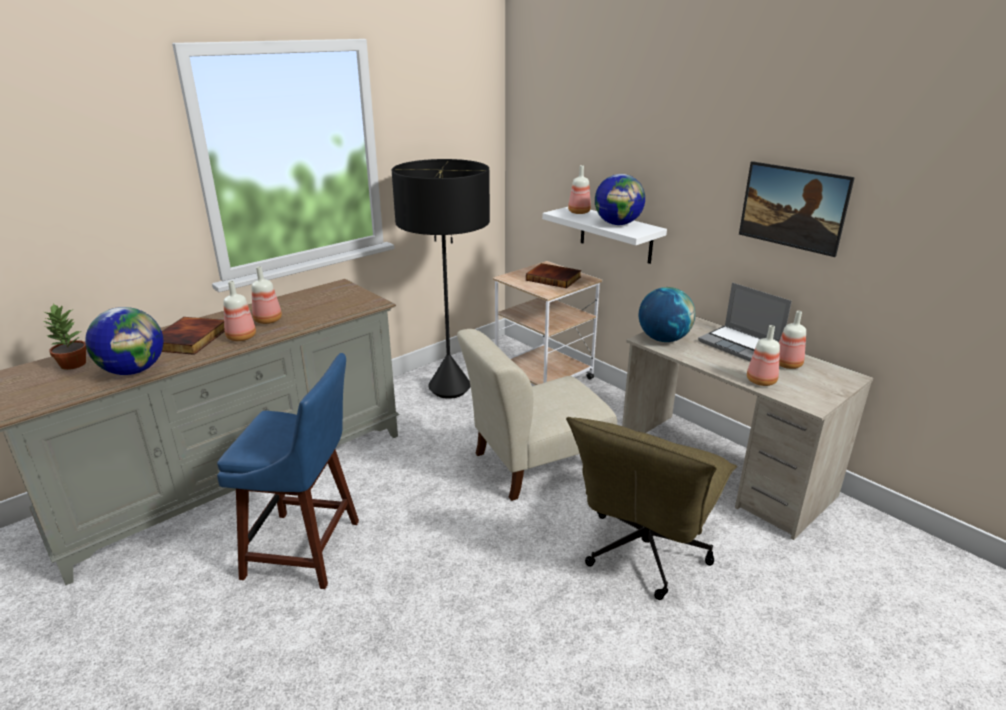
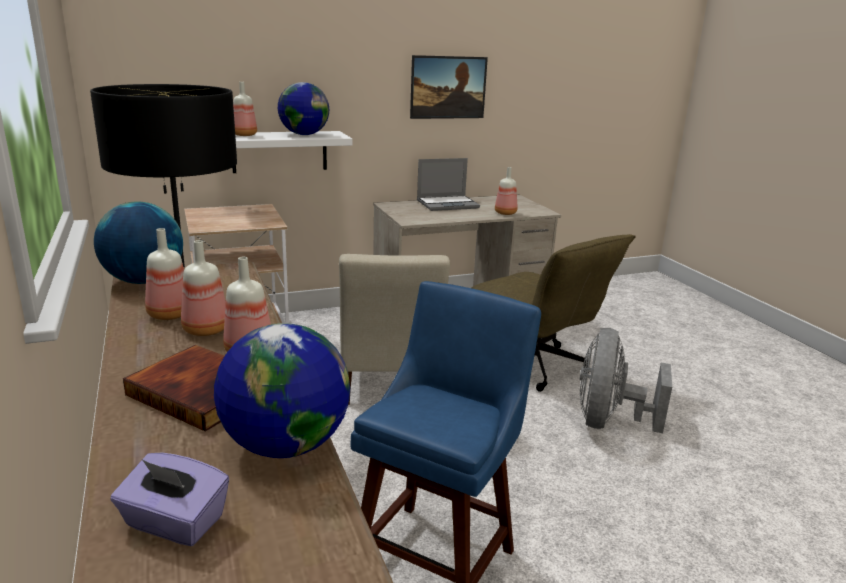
camera: 70 degrees left, 5 degrees down
potted plant [43,303,86,370] -> purple tissue box [111,452,229,546]
book [526,263,581,288] -> none
globe [639,287,696,342] -> globe moved to [94,202,183,284]
bottle [779,311,806,369] -> bottle moved to [145,228,184,320]
none -> grey fan [580,328,672,433]

